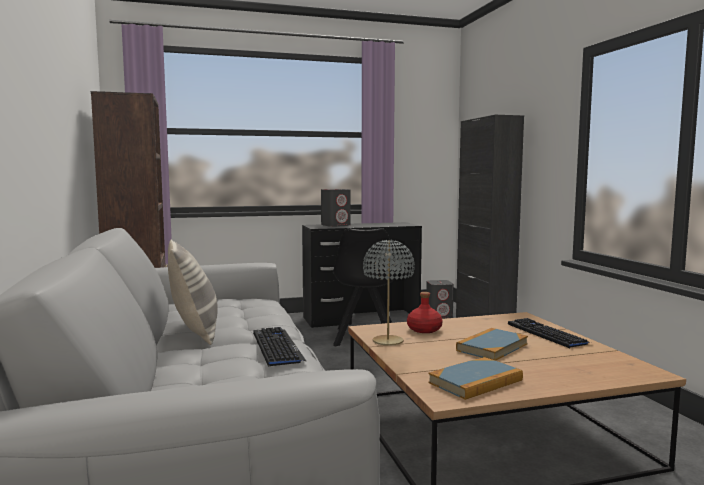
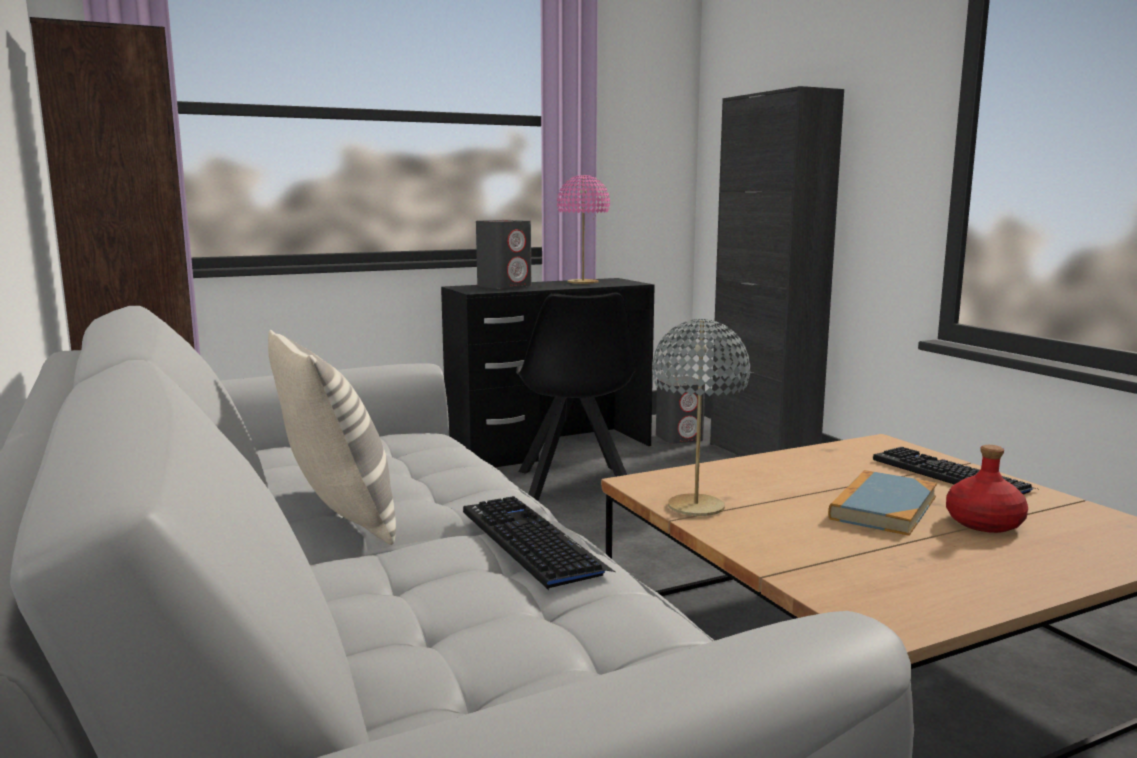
camera: 10 degrees left, 5 degrees up
red bottle [407,292,443,333] -> red bottle moved to [946,445,1028,533]
book [428,357,523,400] -> none
none -> pink table lamp [557,175,610,284]

